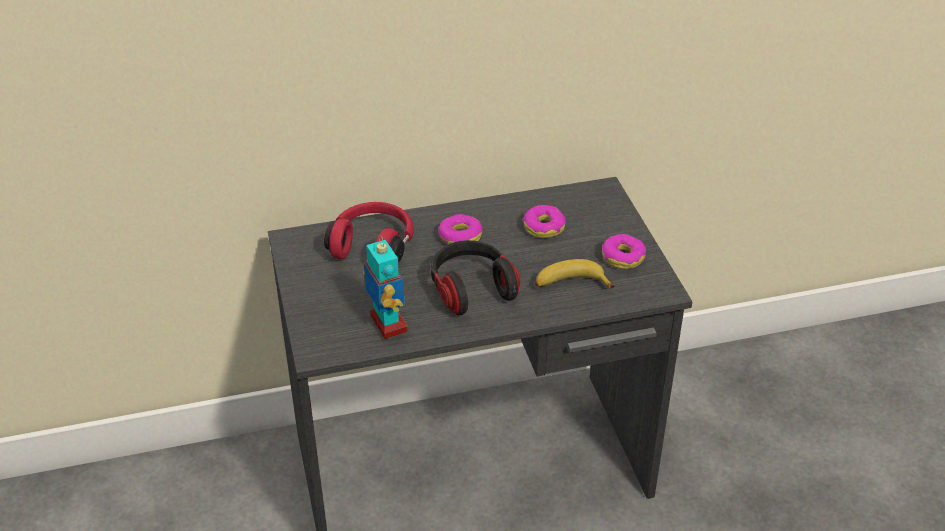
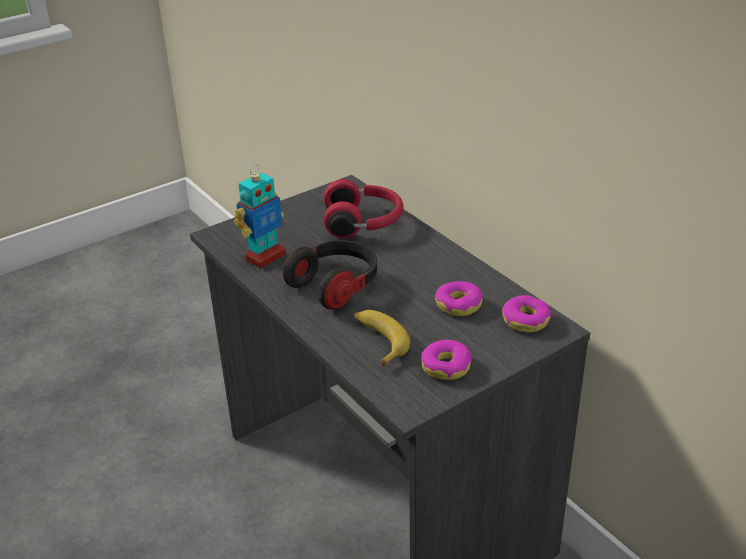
camera: 70 degrees right, 5 degrees down
donut [438,214,482,245] -> donut moved to [502,295,551,332]

